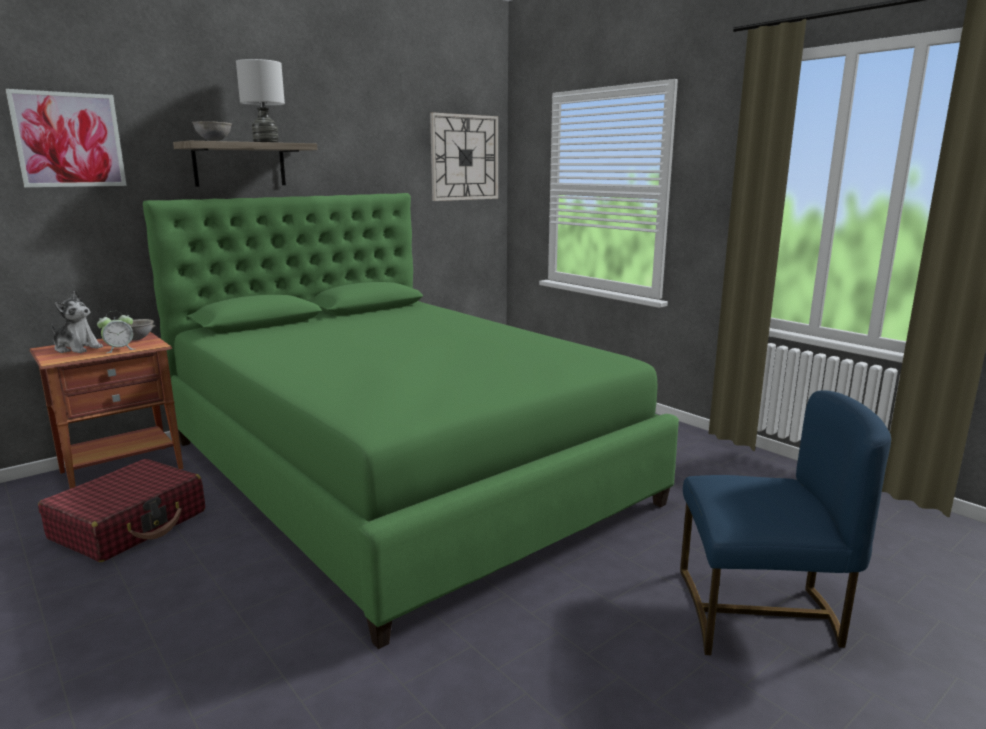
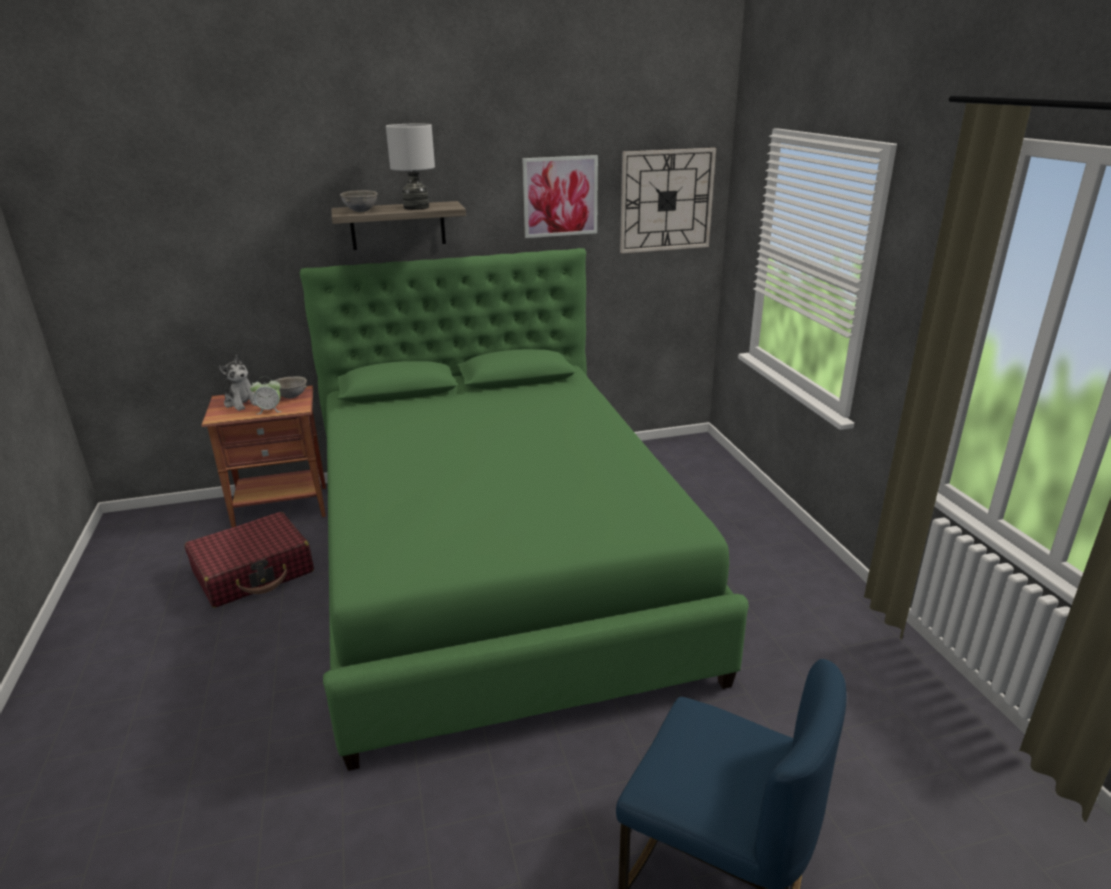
camera: 25 degrees right, 10 degrees up
picture [6,89,127,187] -> picture moved to [522,155,598,238]

